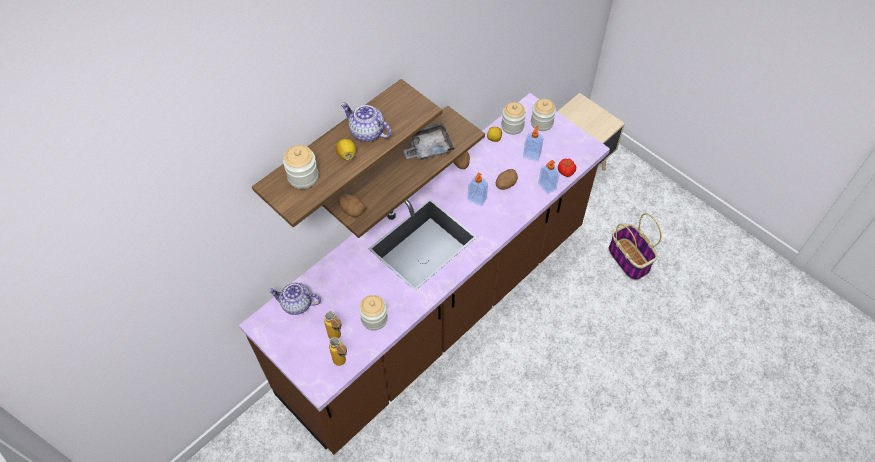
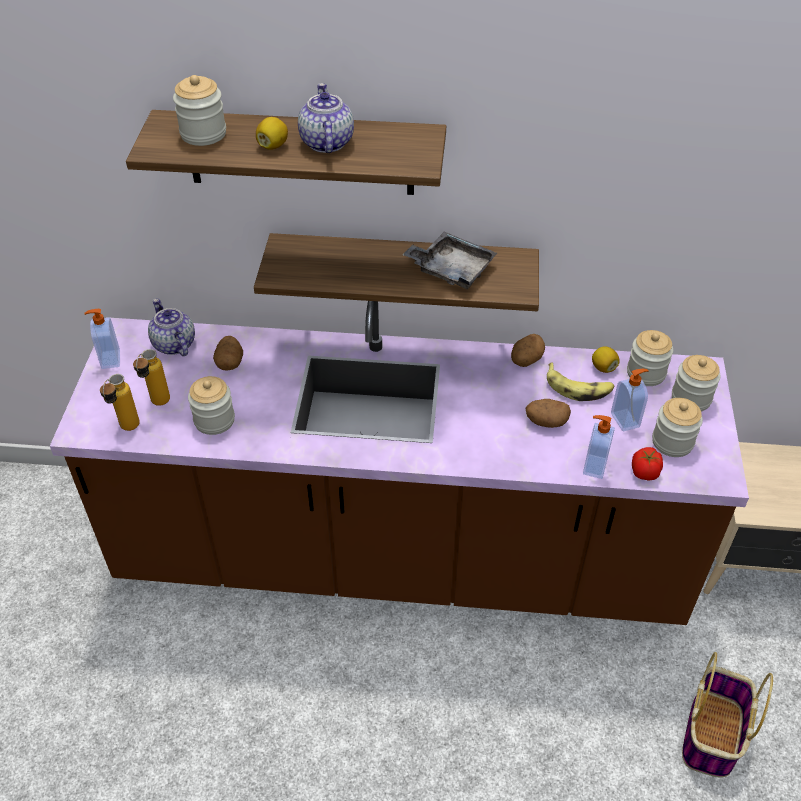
camera: 50 degrees right, 10 degrees down
potato [339,194,366,217] -> potato moved to [213,336,243,371]
soap dispenser [468,173,488,206] -> soap dispenser moved to [85,309,120,369]
none -> banana [547,363,614,401]
none -> jar [652,398,703,457]

